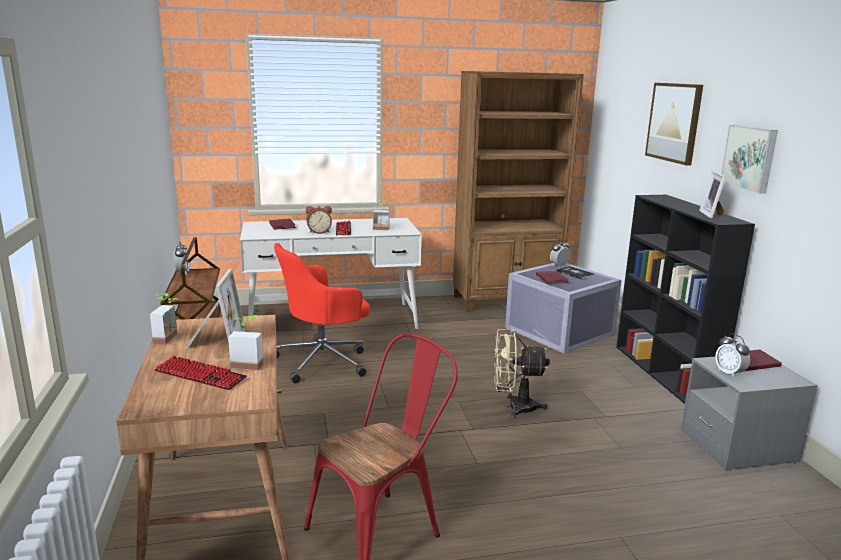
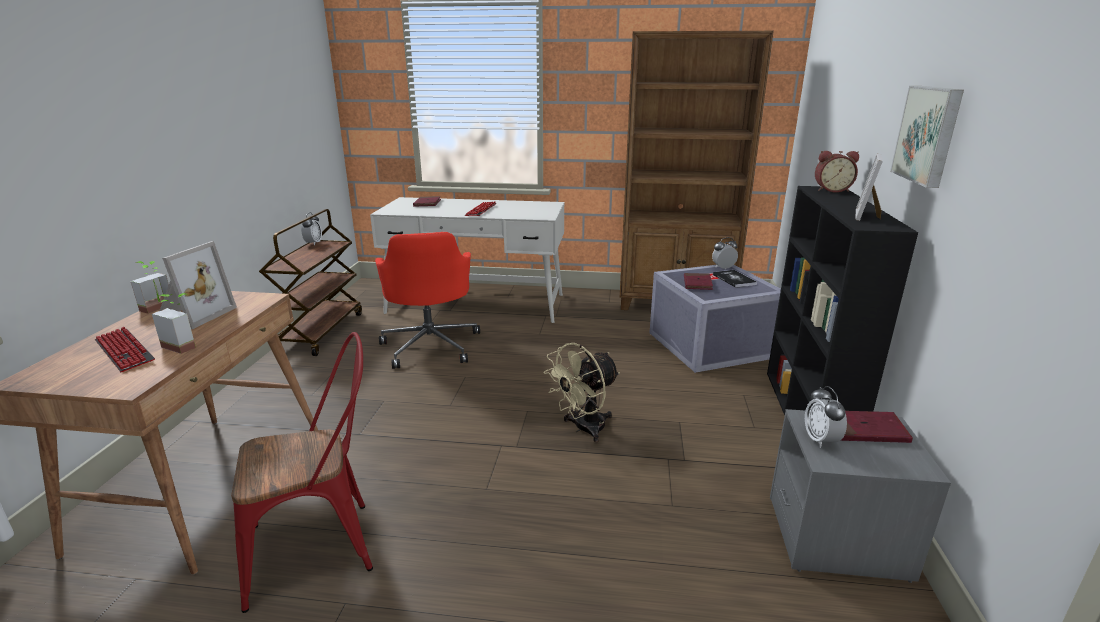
camera: 20 degrees right, 5 degrees up
red office chair [274,243,370,384] -> red office chair turned 90 degrees counterclockwise [375,232,480,369]
alarm clock [306,206,332,234] -> alarm clock moved to [815,151,859,192]
potted plant [373,201,390,230] -> none
beige fan [494,329,550,418] -> beige fan turned 60 degrees counterclockwise [544,343,620,442]
picture [645,83,703,165] -> none

